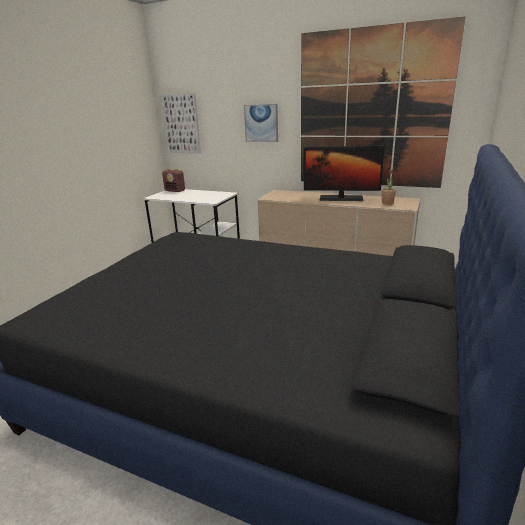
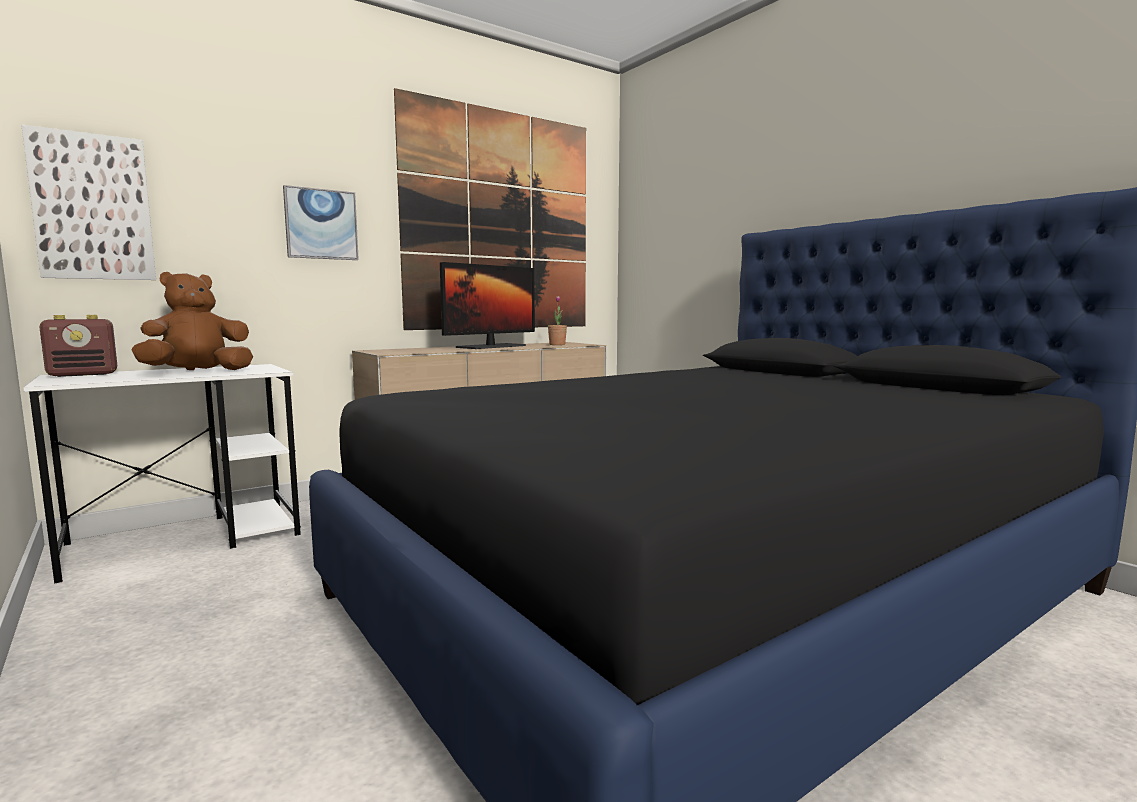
camera: 60 degrees left, 15 degrees down
none -> brown plush toy [131,272,253,370]

